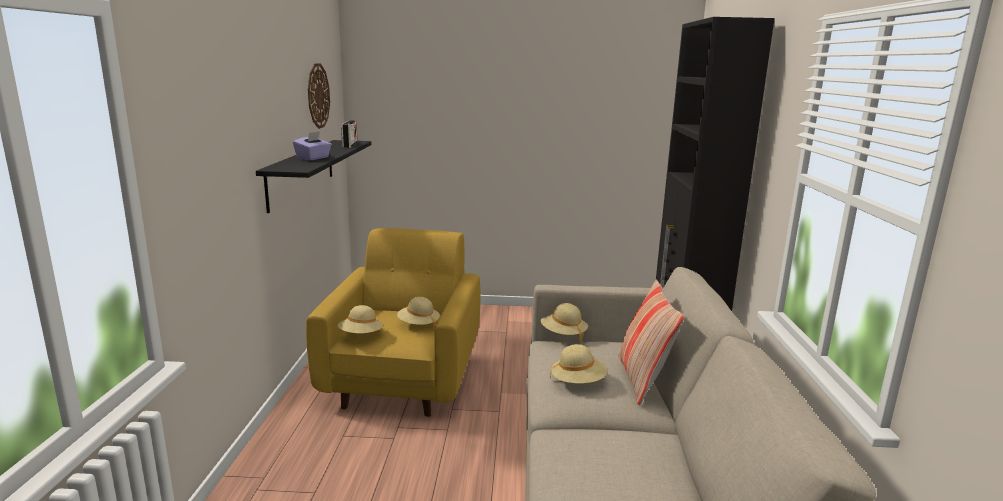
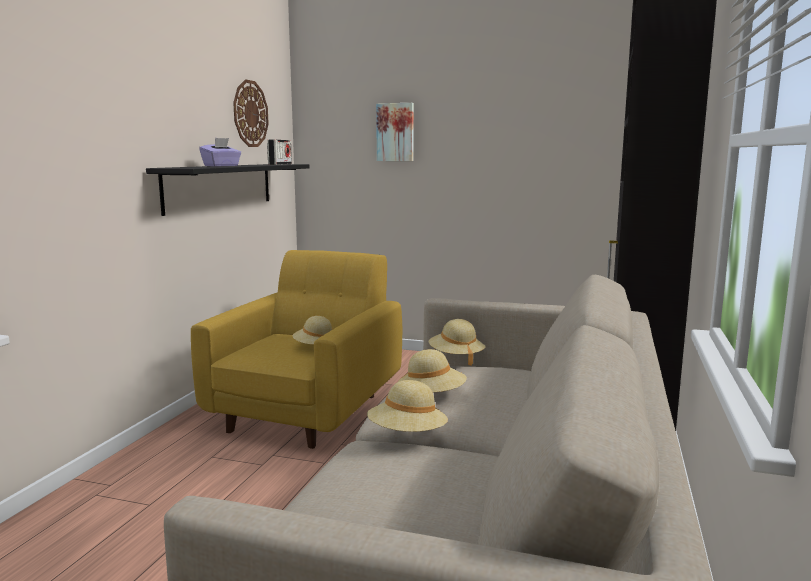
camera: 15 degrees right, 5 degrees down
beige hat [338,305,383,333] -> beige hat moved to [367,380,448,432]
pillow [618,279,684,405] -> none
none -> picture [376,103,414,161]

